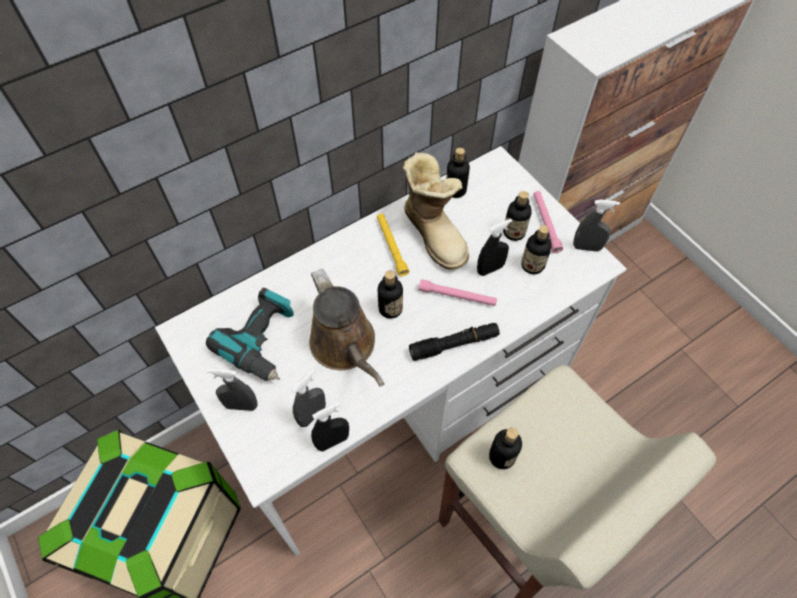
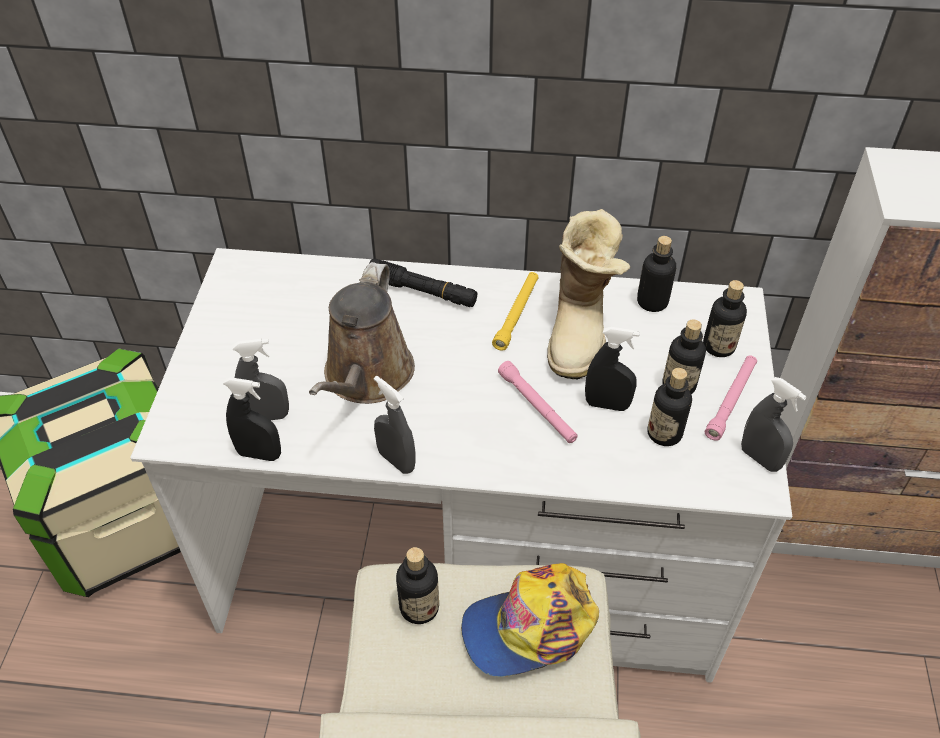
camera: 40 degrees right, 10 degrees down
power drill [206,288,294,381] -> none
grey spray bottle [207,369,258,411] -> grey spray bottle moved to [374,376,415,474]
bottle [378,270,403,319] -> bottle moved to [703,280,747,357]
black flashlight [409,323,500,361] -> black flashlight moved to [369,259,477,307]
none -> cap [461,563,599,677]

